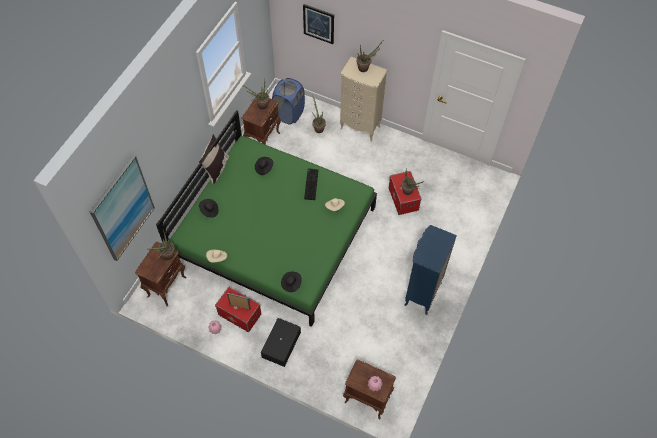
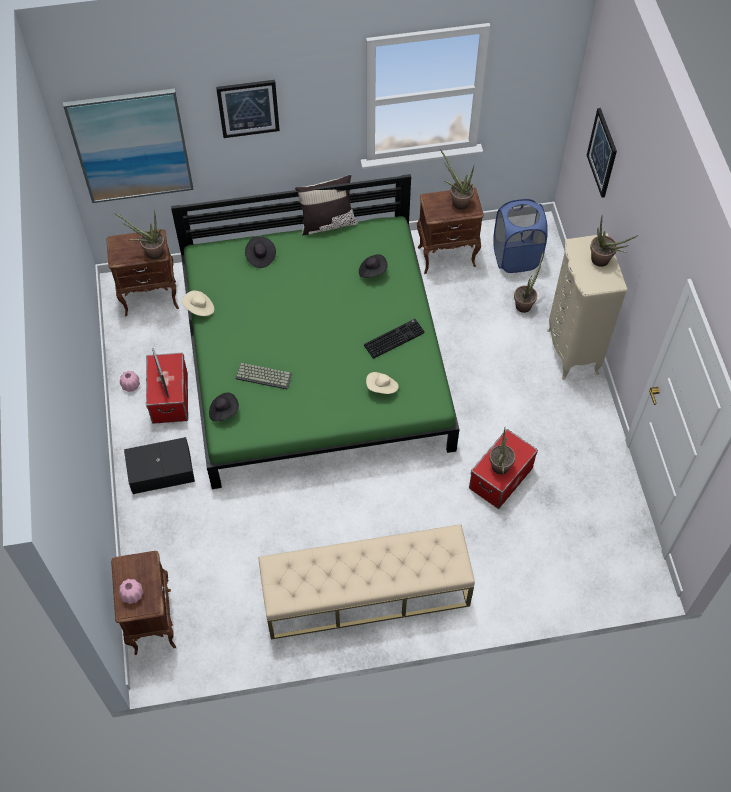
camera: 55 degrees right, 0 degrees up
blue dresser [405,225,457,315] -> beige bench [258,524,475,640]
none -> picture [216,80,280,138]
none -> keyboard [235,363,292,390]

